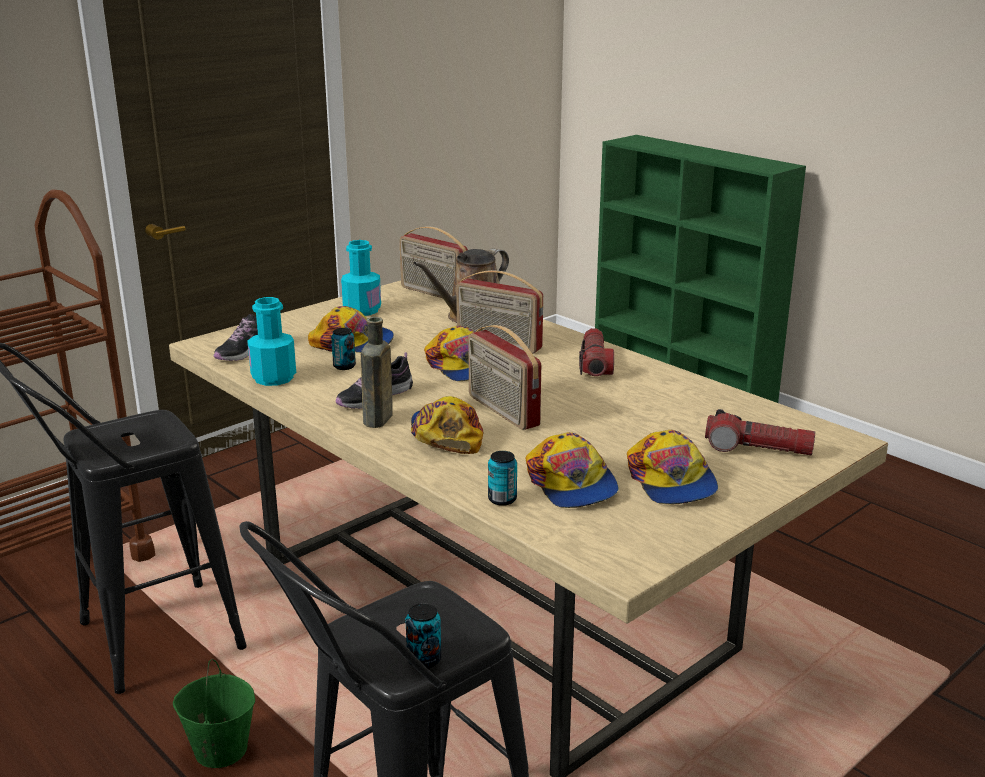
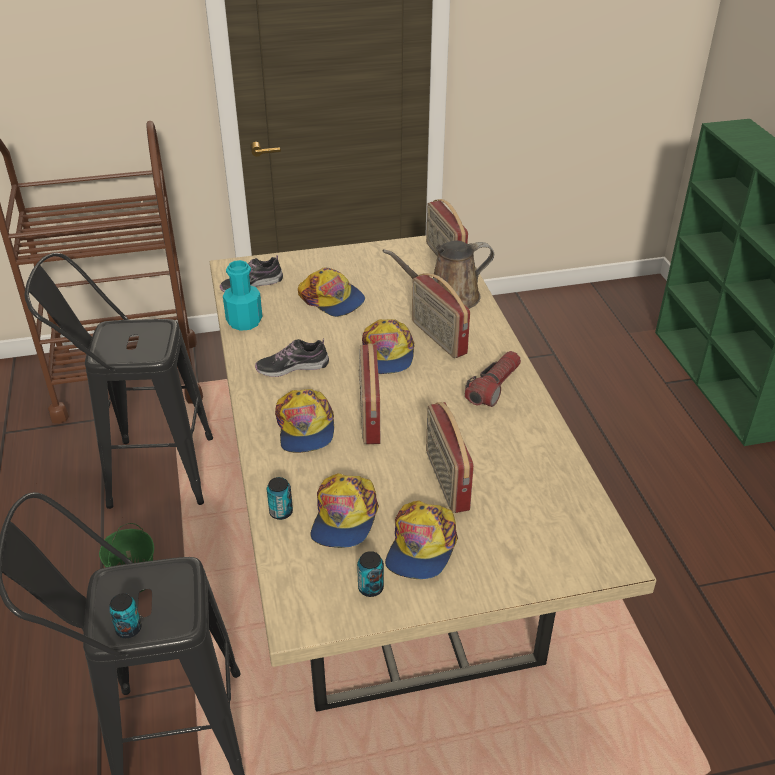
camera: 30 degrees right, 15 degrees up
can [331,328,356,370] -> can moved to [357,551,384,597]
turquoise bottle [341,240,381,316] -> none
brown bottle [361,317,393,428] -> none
cap [411,396,483,454] -> cap turned 150 degrees clockwise [275,389,334,453]
flashlight [705,409,815,455] -> none
none -> radio [426,402,474,513]

